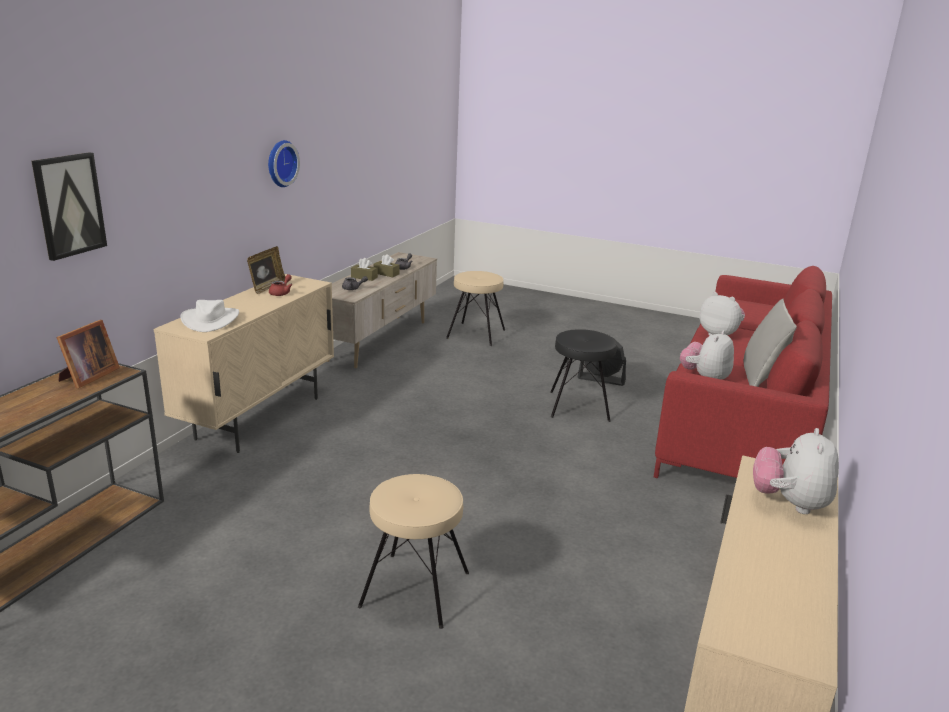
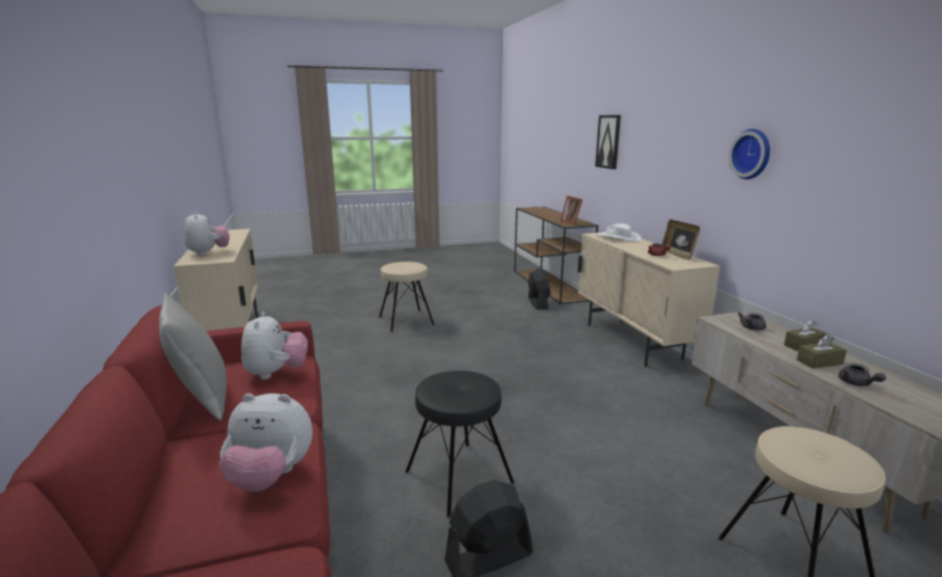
camera: 140 degrees right, 5 degrees down
none -> black fan [528,268,551,309]

